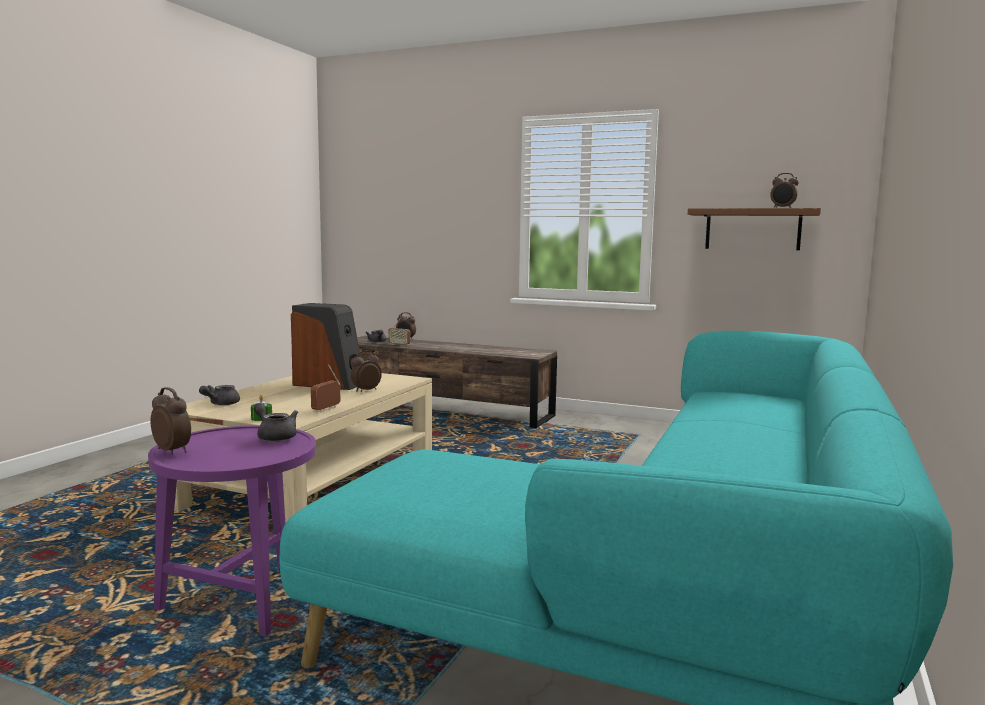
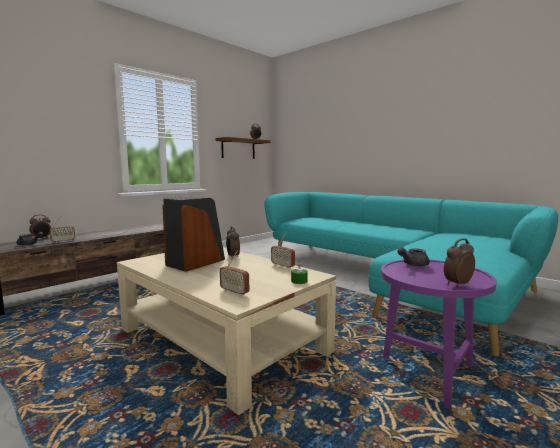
camera: 70 degrees left, 0 degrees up
grey teapot [199,385,240,405] -> radio [220,250,249,296]

